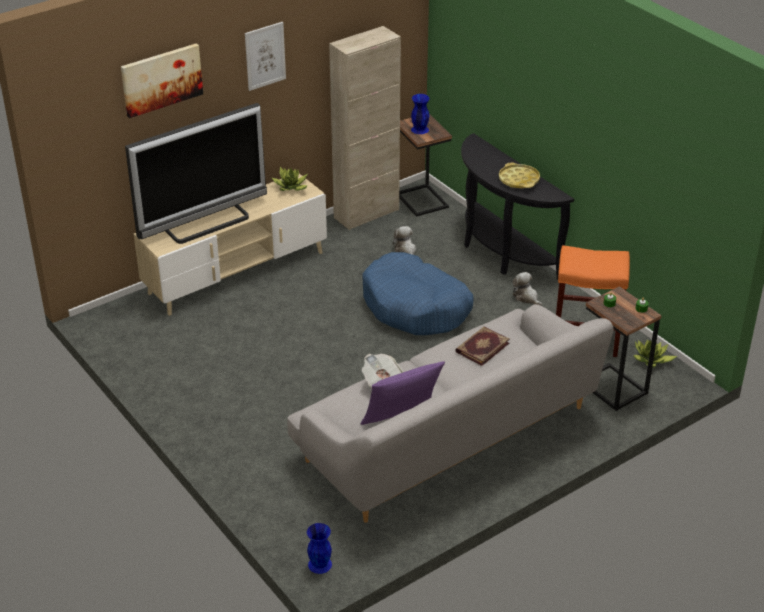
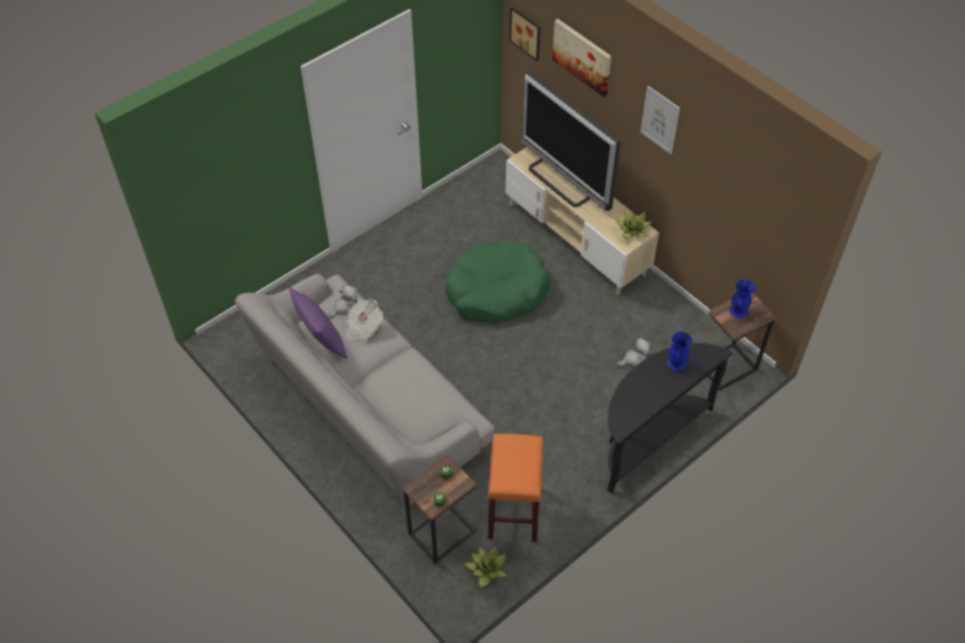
camera: 85 degrees right, 15 degrees up
blue vase [307,523,332,574] -> blue vase moved to [667,332,692,371]
beige cabinet [329,26,401,230] -> none
blue dog bed [362,252,474,335] -> none
book [455,326,510,366] -> none
yellow tray [499,162,540,188] -> none
plush toy [512,272,542,306] -> plush toy moved to [327,284,358,318]
none -> green dog bed [445,243,550,323]
none -> picture [509,7,540,61]

